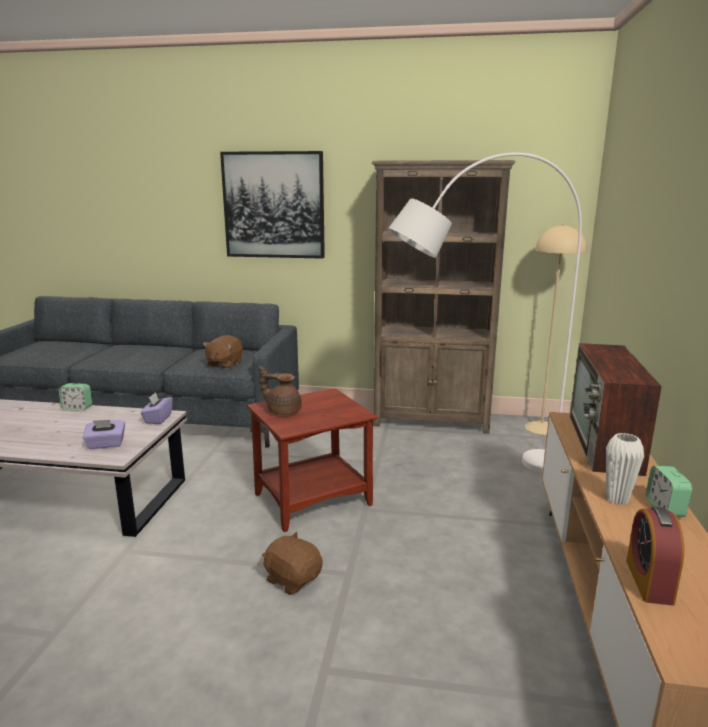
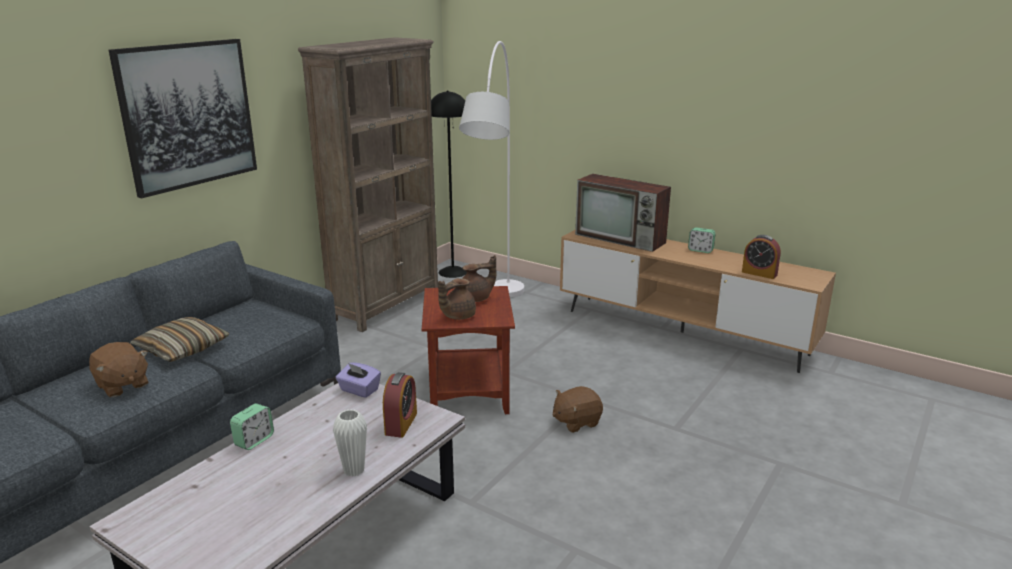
camera: 65 degrees left, 5 degrees up
purple tissue box [83,420,125,449] -> alarm clock [383,372,417,438]
brown plush toy [203,335,243,369] -> brown plush toy moved to [89,342,148,397]
beige floor lamp [525,224,587,435] -> black floor lamp [431,90,467,278]
white vase [606,433,644,505] -> white vase moved to [333,409,367,477]
none -> pillow [130,317,229,362]
none -> brown teapot [462,255,496,302]

